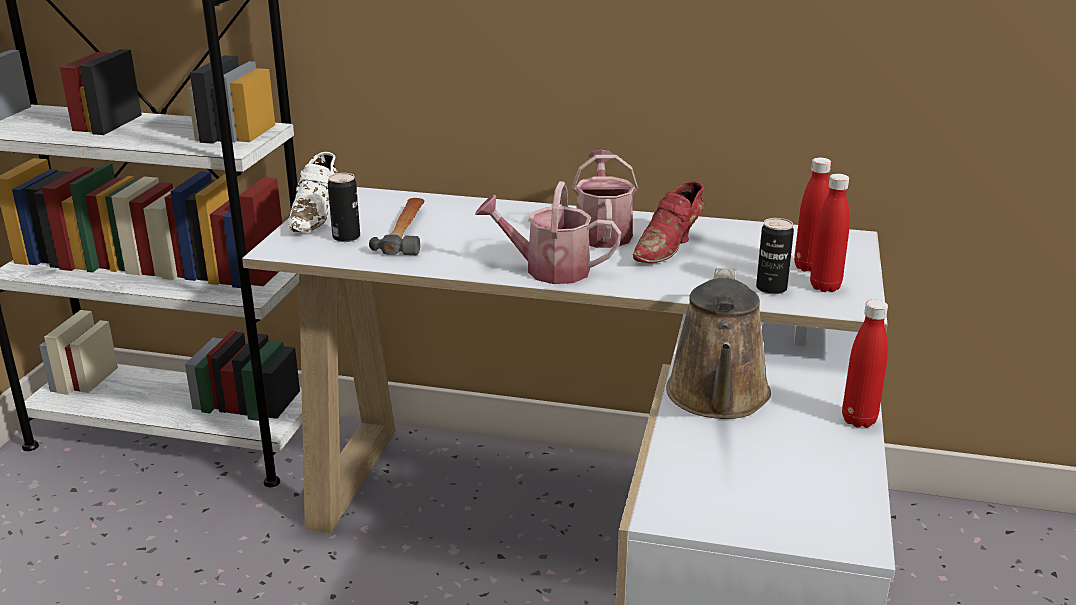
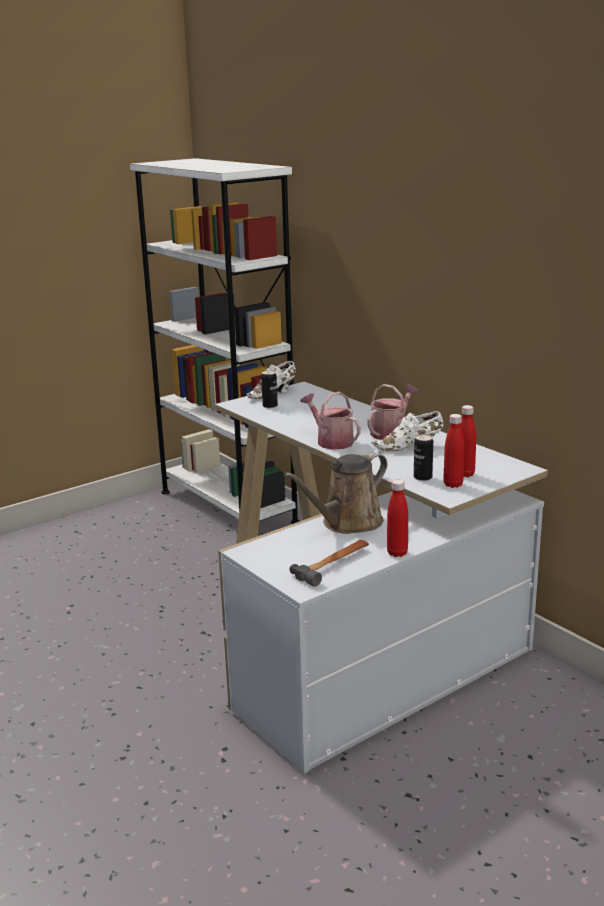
camera: 40 degrees right, 5 degrees down
hammer [369,198,424,255] -> hammer moved to [290,540,369,587]
red shoe [633,181,704,263] -> white shoe [372,411,443,452]

